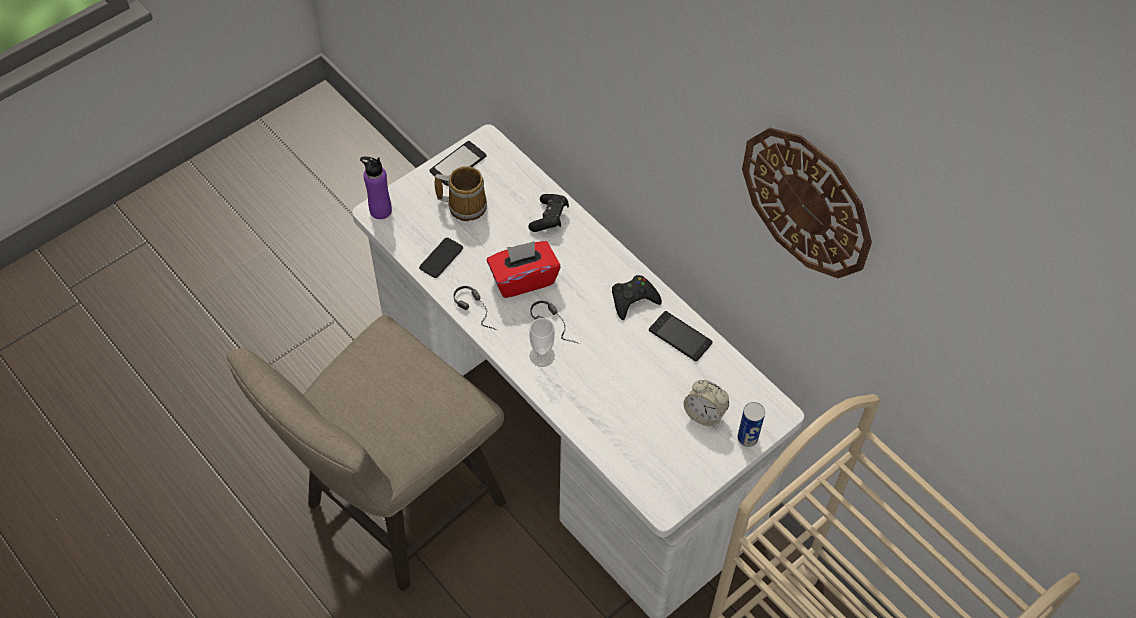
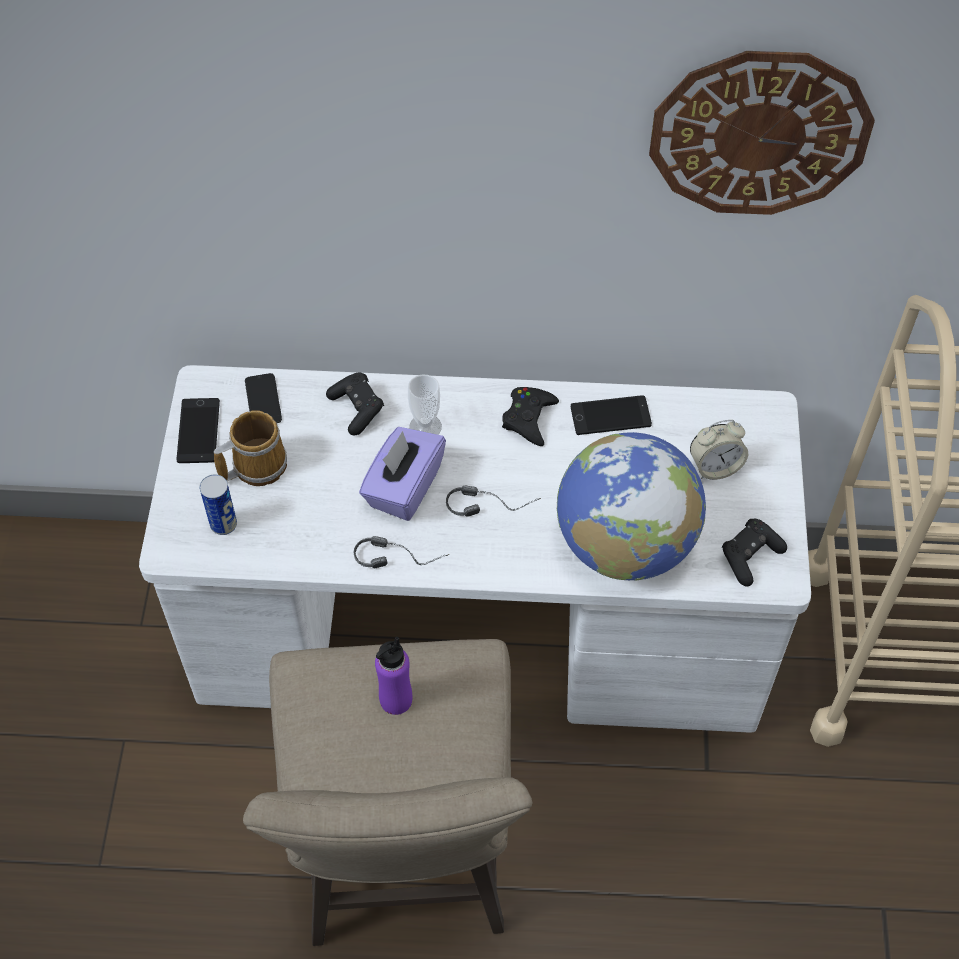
camera: 45 degrees left, 0 degrees up
purple bottle [360,157,392,219] -> purple bottle moved to [375,637,412,715]
phone [419,238,463,278] -> phone moved to [245,373,282,423]
red tissue box [487,241,561,298] -> purple tissue box [359,427,446,521]
cup [529,318,555,367] -> cup moved to [408,374,442,435]
can [737,402,765,447] -> can moved to [200,475,237,535]
none -> globe [557,432,706,581]
none -> black game controller [721,519,787,586]

